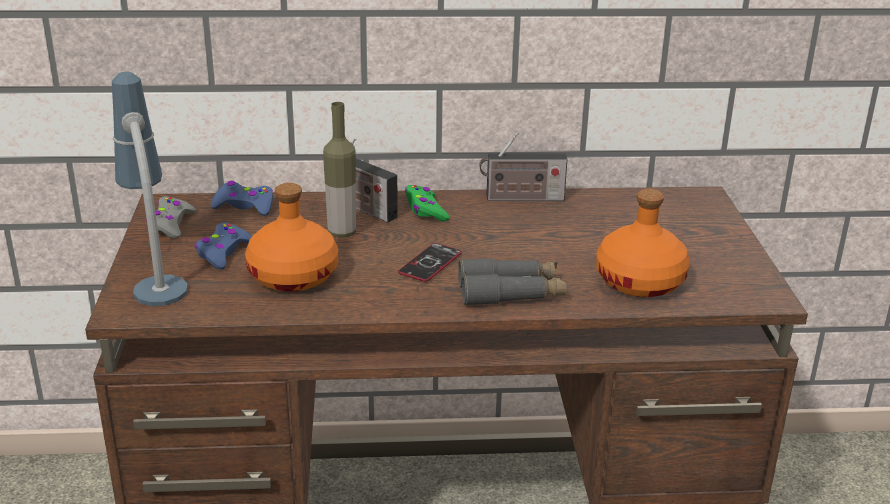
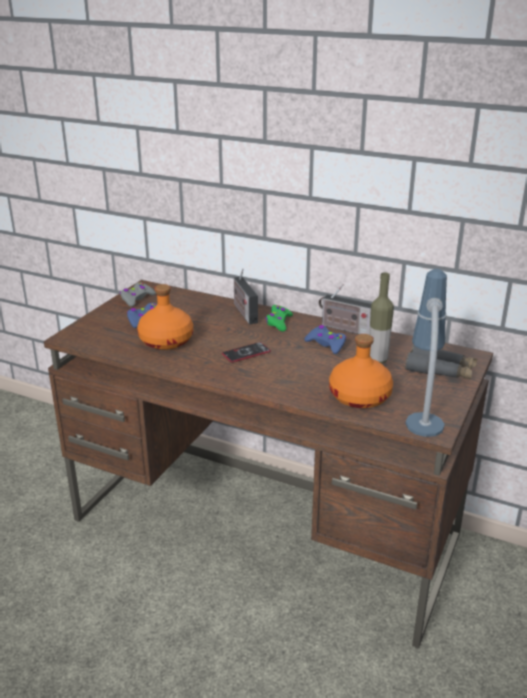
camera: 30 degrees right, 0 degrees up
table lamp [112,72,188,306] -> table lamp moved to [405,269,447,437]
blue game controller [211,181,273,216] -> blue game controller moved to [305,325,346,354]
bottle [323,102,356,238] -> bottle moved to [369,272,394,364]
grey binoculars [458,258,567,306] -> grey binoculars moved to [405,344,477,379]

